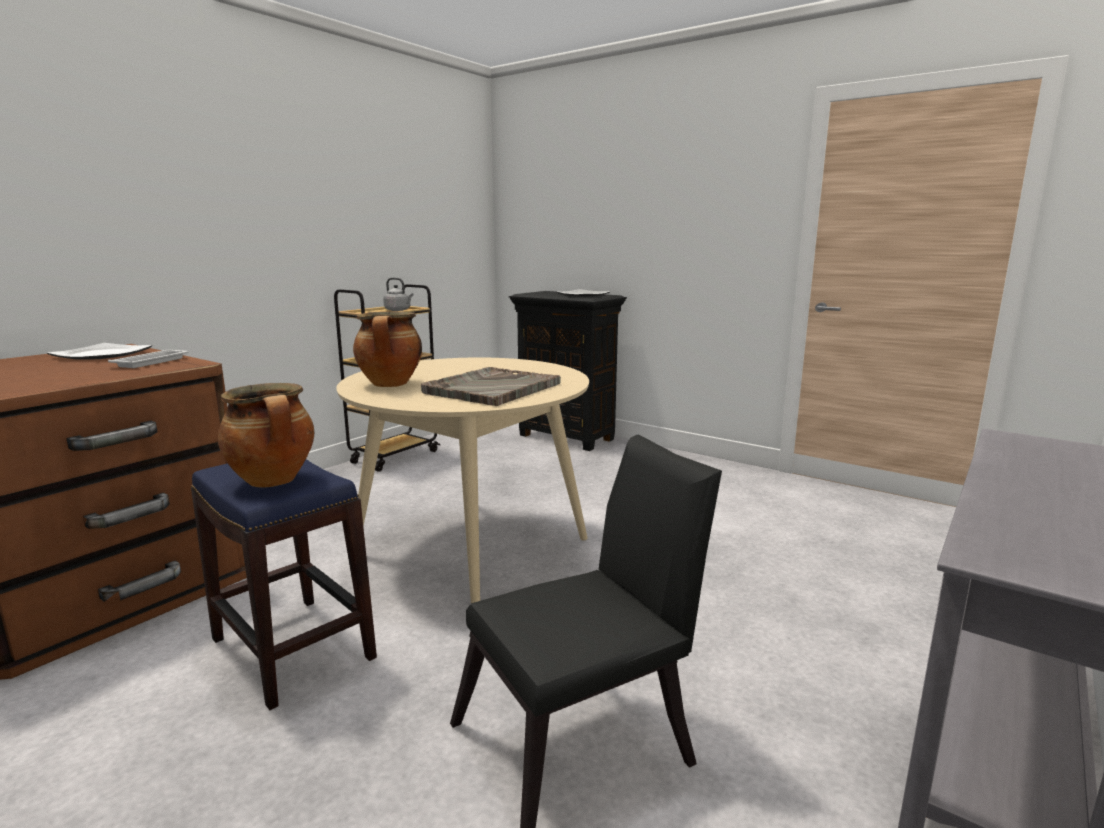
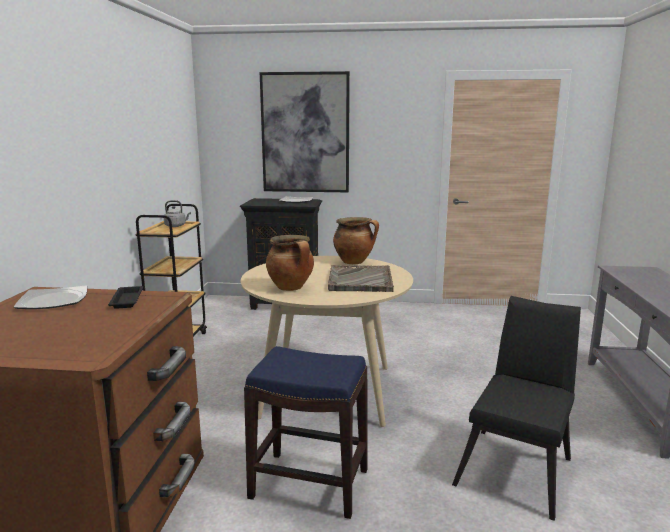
camera: 30 degrees left, 0 degrees up
white tray [108,350,189,368] -> black tray [108,286,143,309]
cooking pot [218,383,314,487] -> cooking pot moved to [333,217,379,264]
none -> picture [260,71,350,192]

